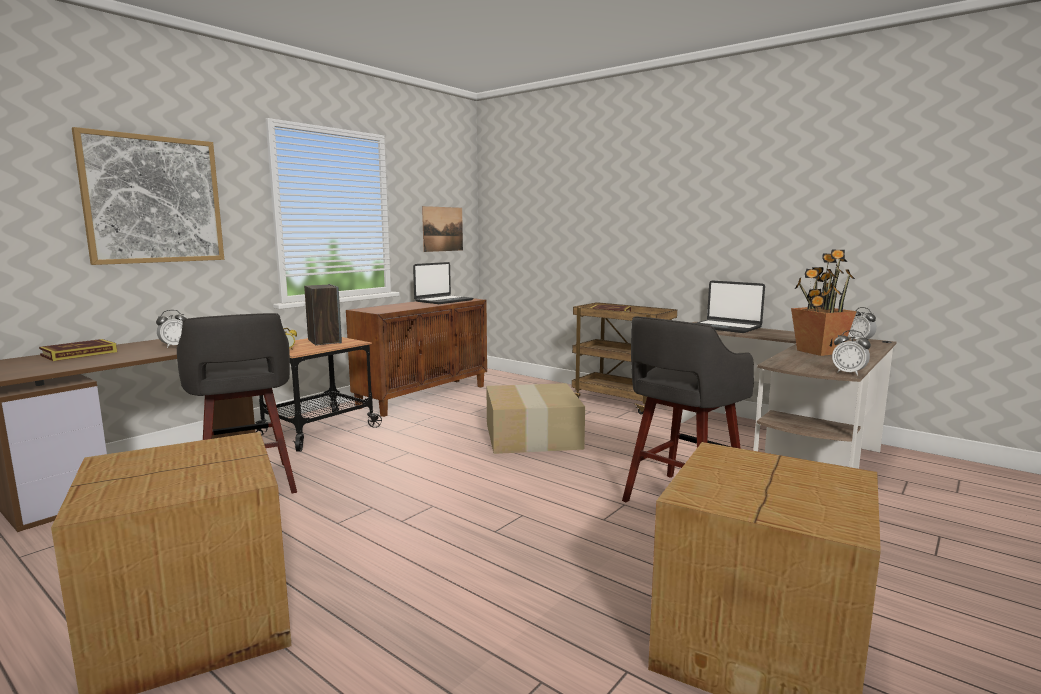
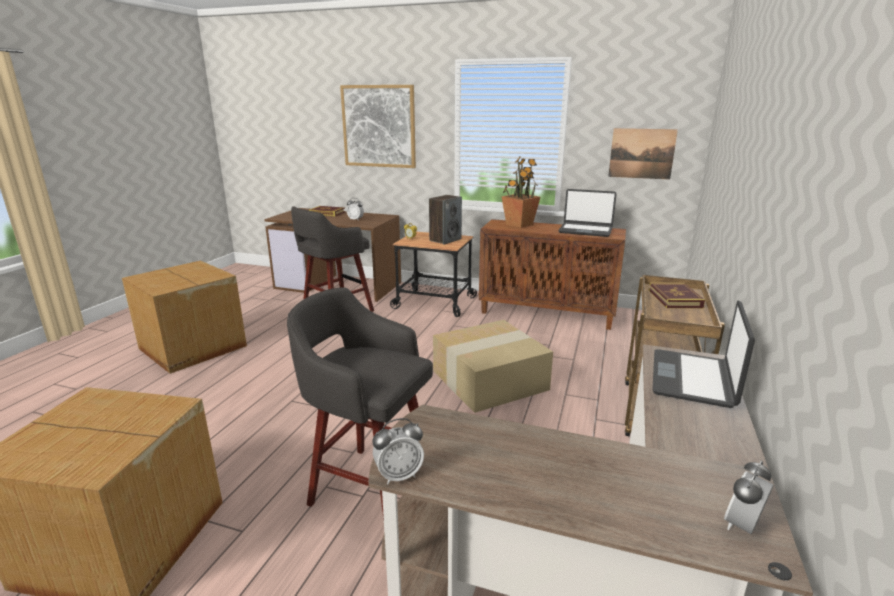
camera: 70 degrees right, 10 degrees up
potted plant [791,249,857,356] -> potted plant moved to [502,156,540,228]
alarm clock [832,330,871,376] -> alarm clock turned 135 degrees counterclockwise [372,418,424,484]

